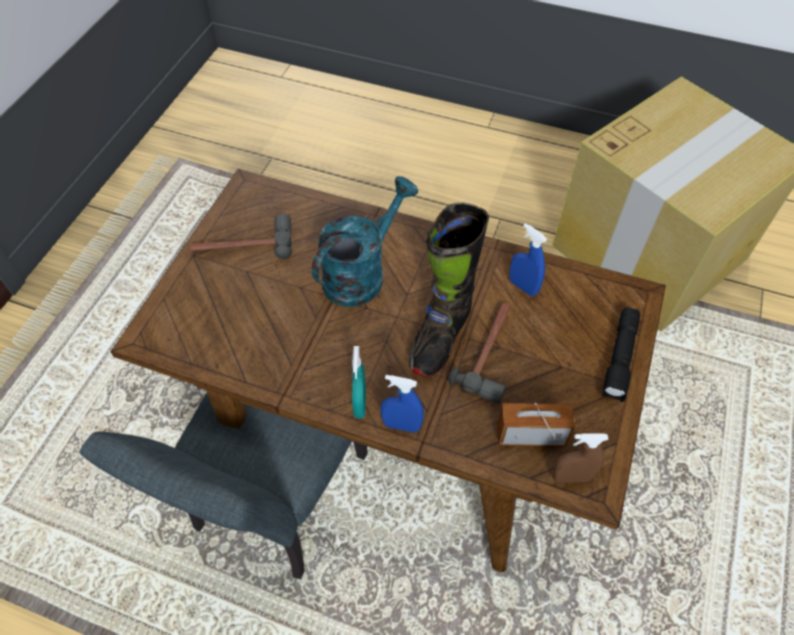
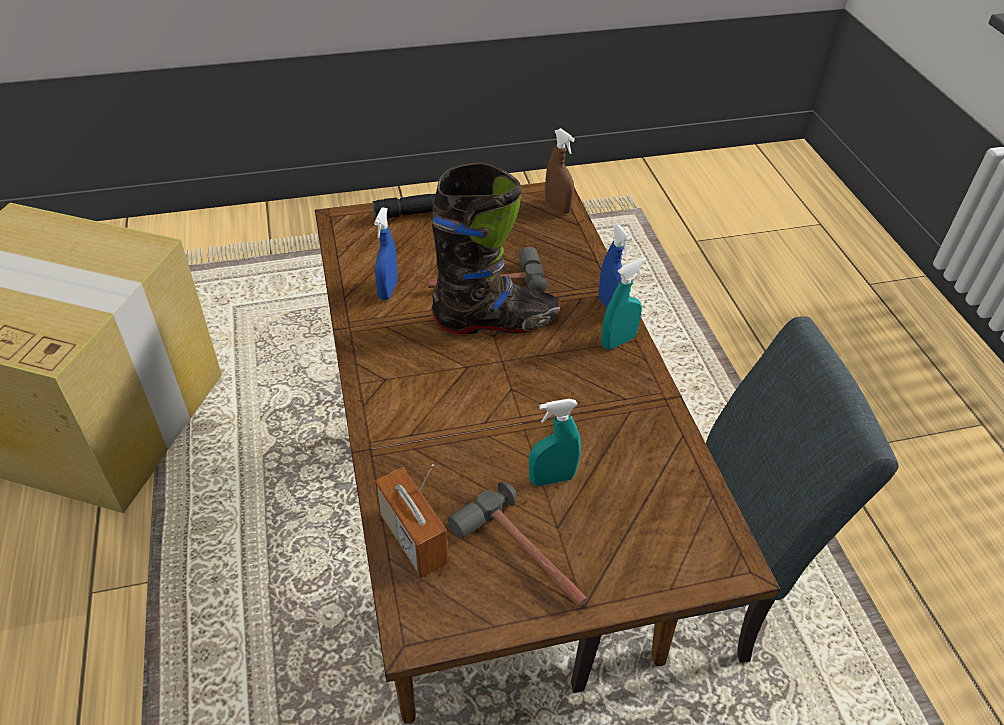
camera: 125 degrees left, 10 degrees down
turquoise watering can [312,176,418,307] -> none
radio [497,403,575,447] -> radio moved to [375,464,448,578]
none -> turquoise spray bottle [529,399,581,486]

